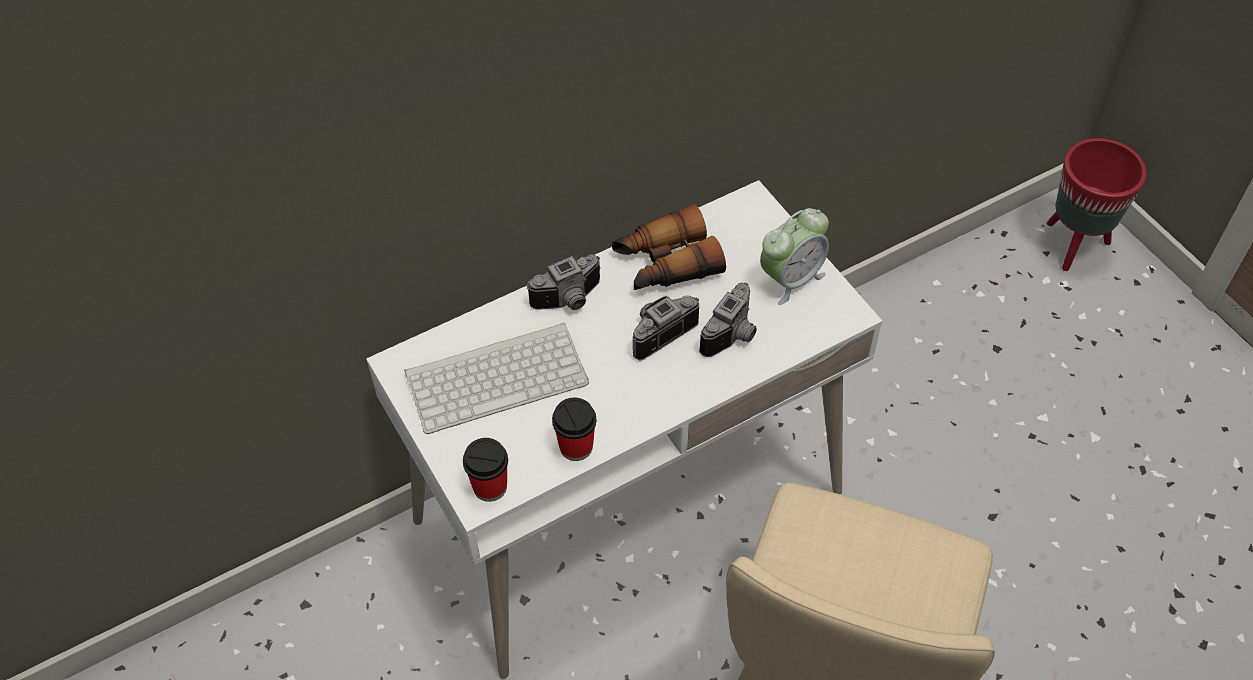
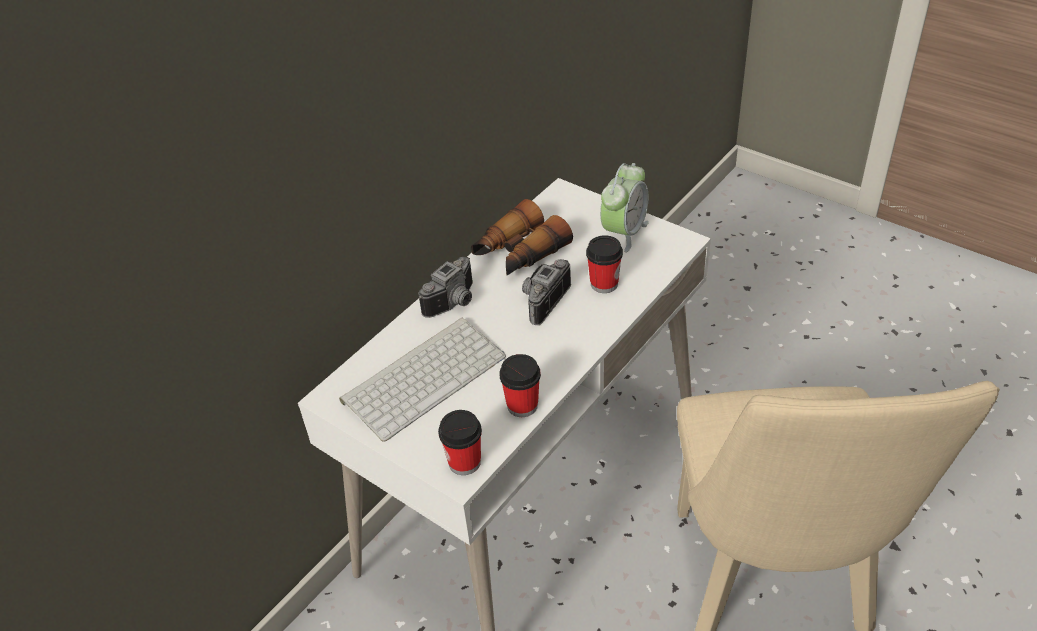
camera: 20 degrees left, 10 degrees down
camera [699,283,757,357] -> cup [586,235,623,293]
red planter [1047,138,1147,271] -> none

